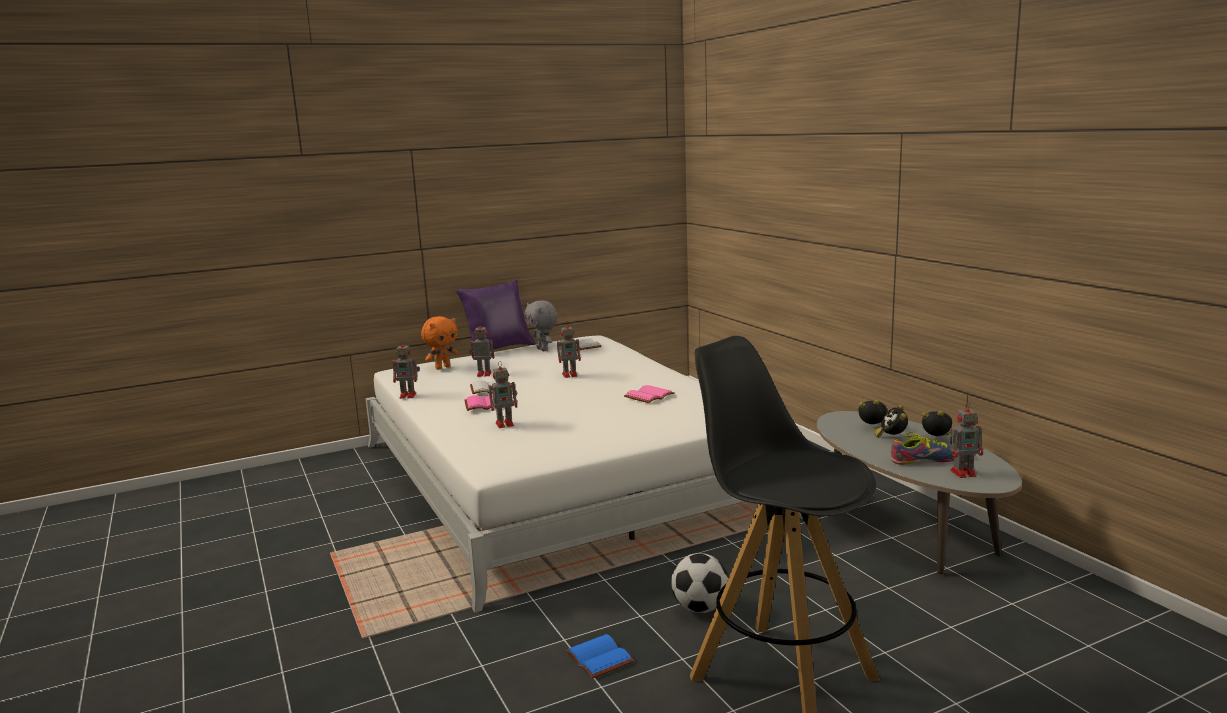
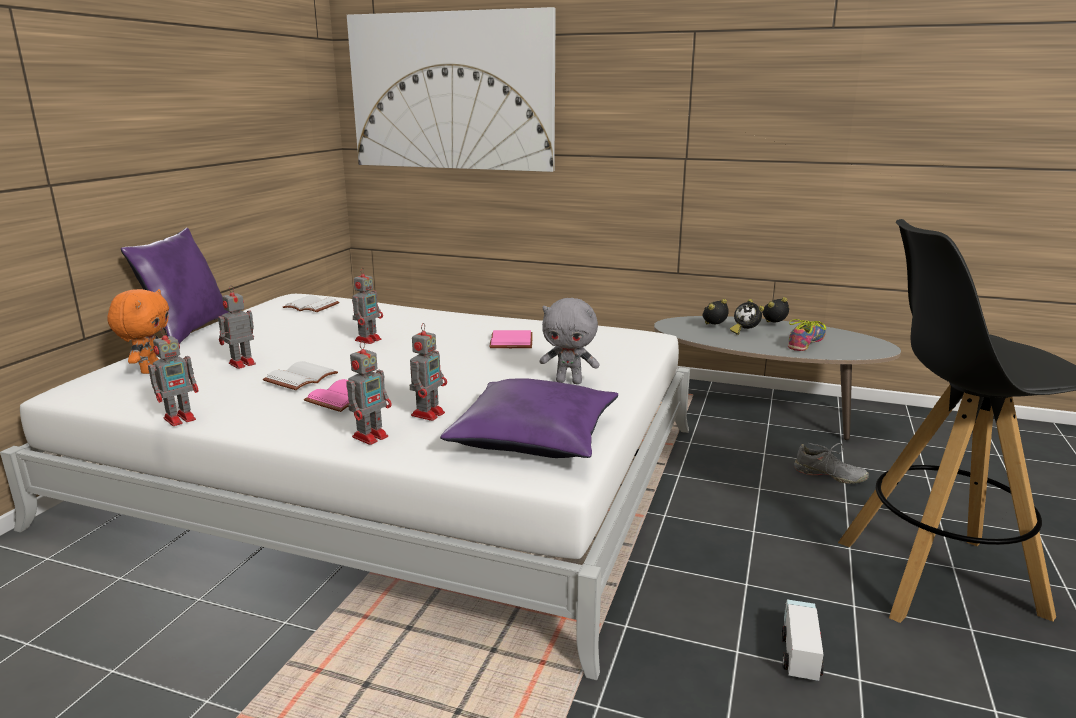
camera: 45 degrees left, 5 degrees up
grey plush toy [524,301,558,351] -> grey plush toy moved to [539,298,600,384]
blue book [565,634,634,679] -> toy truck [782,599,824,681]
football [671,553,728,613] -> none
toy robot [950,402,983,478] -> toy robot moved to [346,340,392,445]
none -> picture [347,7,556,172]
none -> purple pillow [440,378,618,458]
none -> grey shoe [794,443,869,484]

